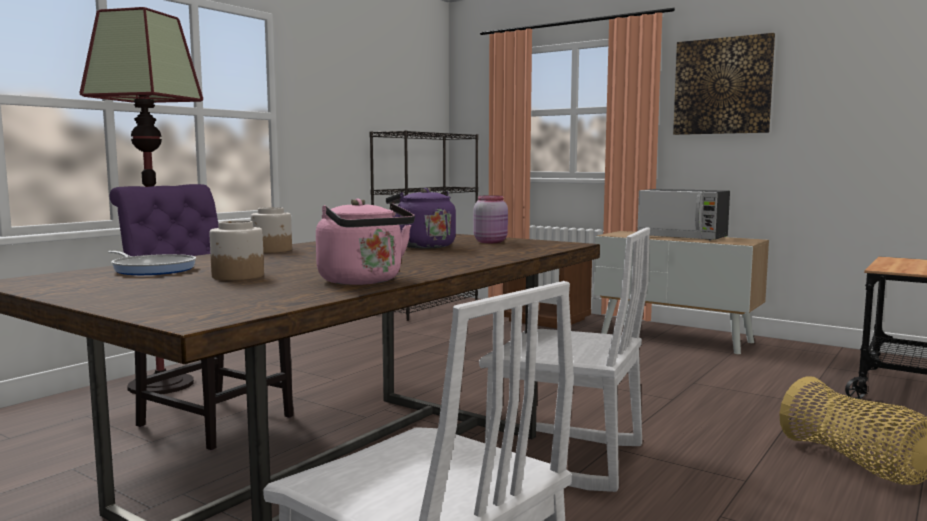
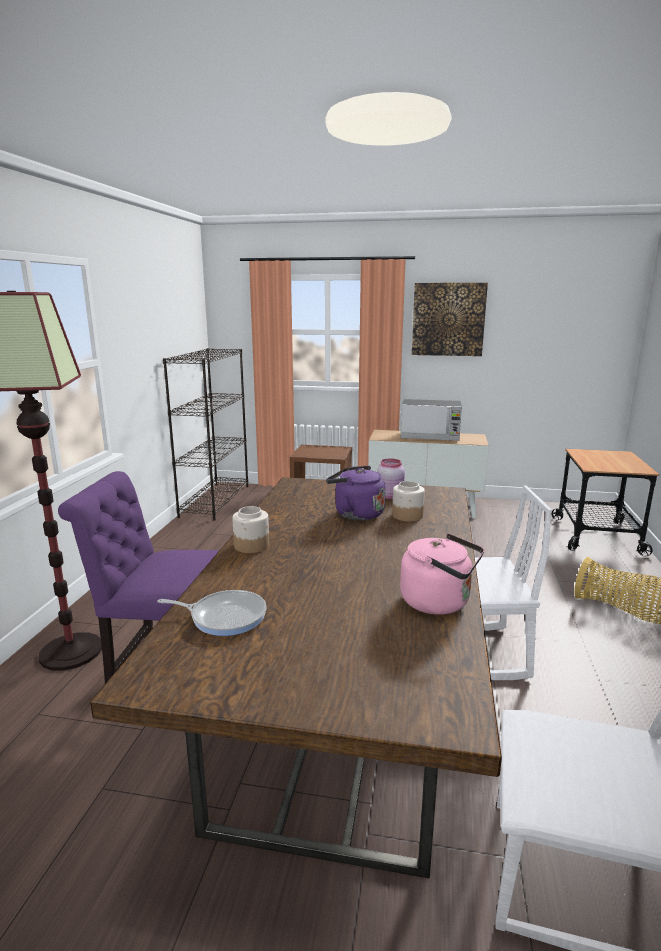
camera: 25 degrees left, 10 degrees up
jar [209,220,264,280] -> jar moved to [392,481,425,522]

